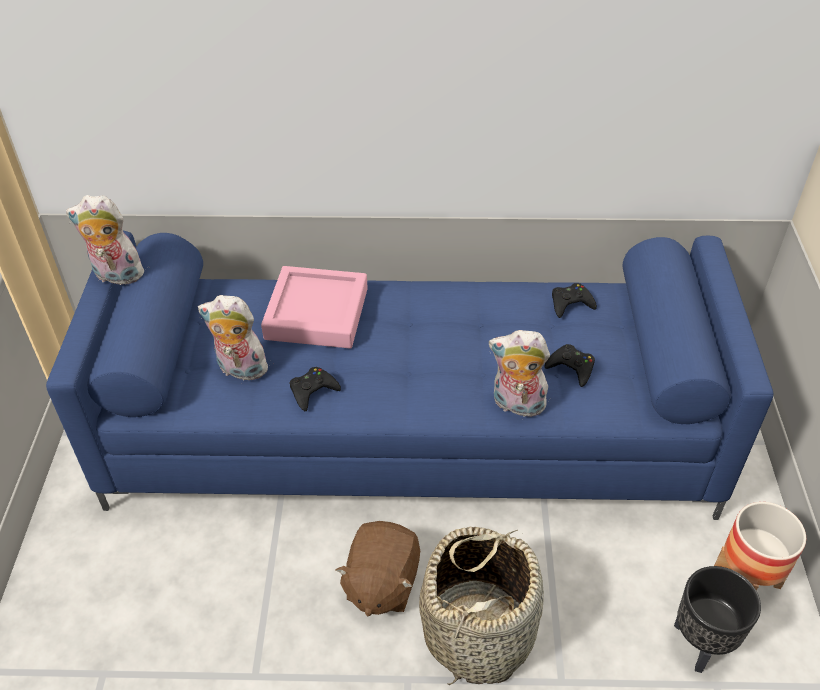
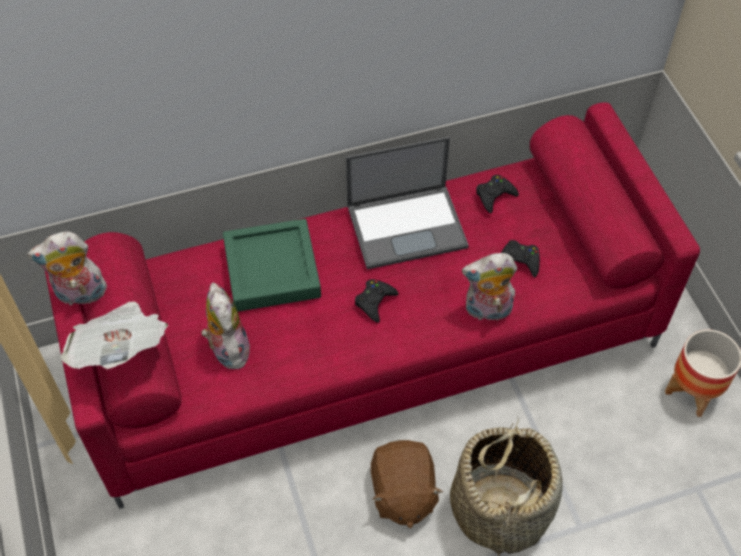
camera: 20 degrees left, 10 degrees up
blue sofa [46,231,773,520] -> red sofa [45,102,700,509]
plush toy [198,295,270,381] -> plush toy turned 75 degrees clockwise [201,283,250,369]
pink tray [261,266,368,348] -> green tray [223,219,321,312]
black game controller [290,367,341,411] -> black game controller moved to [355,279,399,323]
black planter [674,566,761,673] -> none
none -> newspaper [61,301,168,369]
none -> laptop [346,137,469,270]

